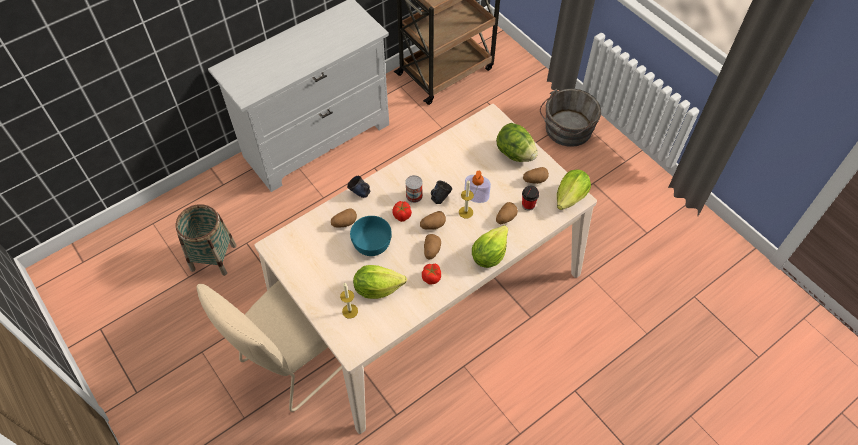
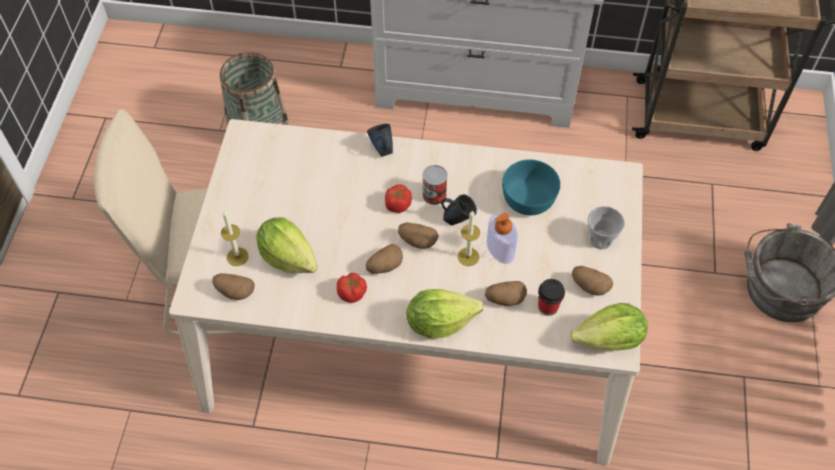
camera: 45 degrees right, 0 degrees up
potato [331,208,357,227] -> potato moved to [212,273,255,300]
turquoise bowl [350,216,392,256] -> turquoise bowl moved to [502,159,560,215]
lettuce [496,123,538,162] -> cup [588,206,624,249]

